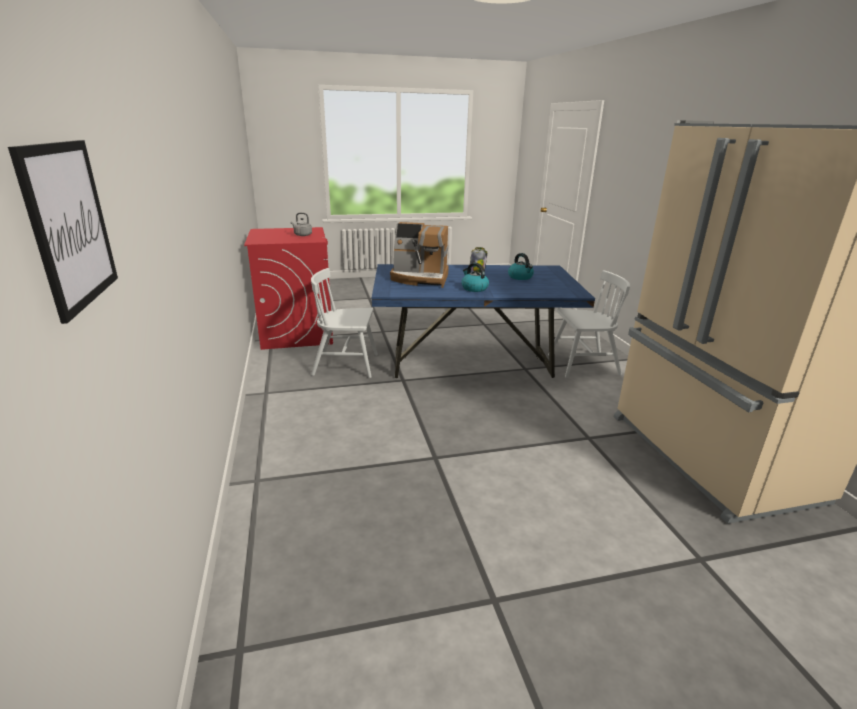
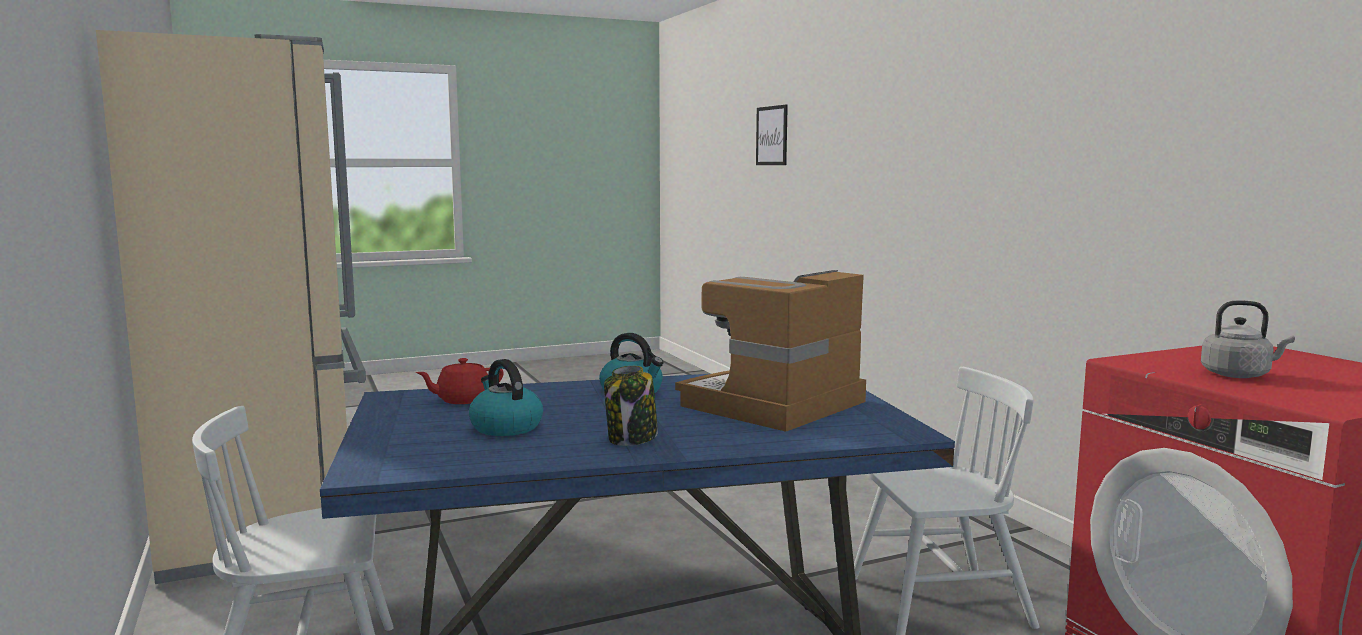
camera: 170 degrees right, 15 degrees down
coffee machine [390,222,449,288] -> coffee machine turned 45 degrees counterclockwise [675,270,866,432]
none -> red teapot [416,358,504,404]

